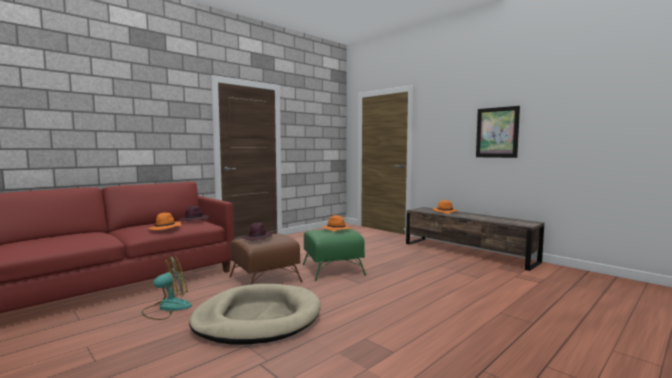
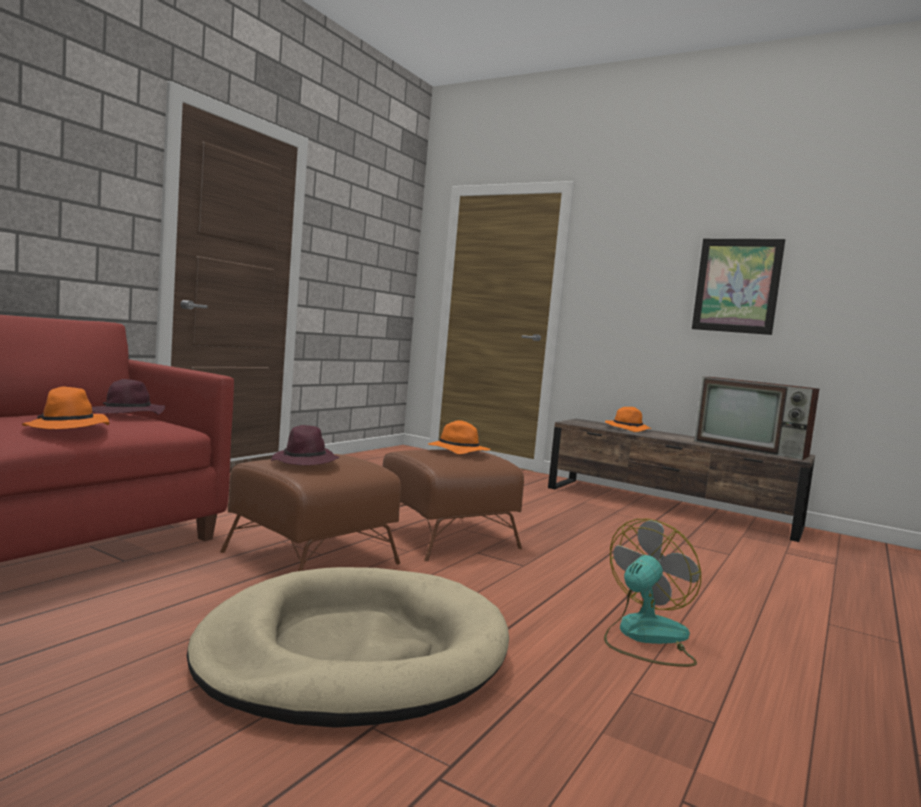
camera: 15 degrees left, 0 degrees up
fan [142,256,192,320] -> fan moved to [604,518,701,667]
green ottoman [303,229,366,281] -> brown ottoman [382,449,524,561]
none -> television [694,377,819,460]

